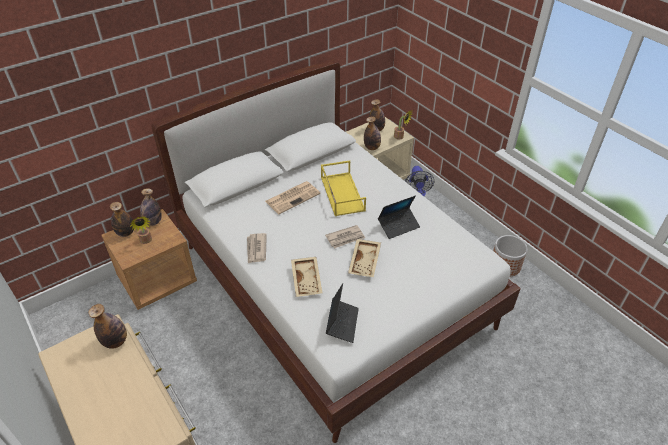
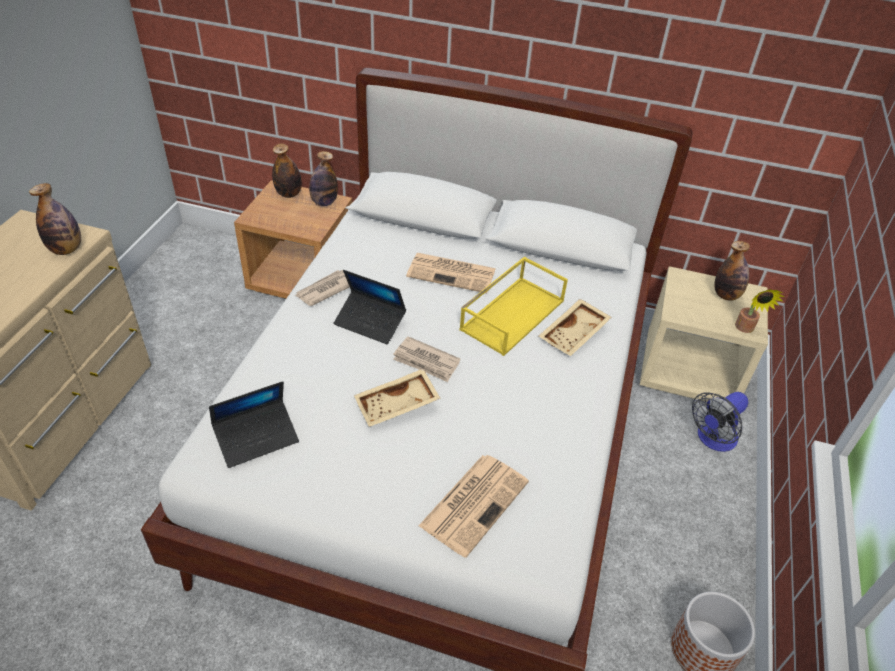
camera: 50 degrees right, 0 degrees up
potted plant [130,217,152,244] -> none
beige tray [291,257,322,297] -> beige tray moved to [539,299,612,356]
bottle [364,117,381,150] -> none
laptop [378,196,420,239] -> laptop moved to [333,270,406,344]
none -> newspaper [419,455,529,558]

